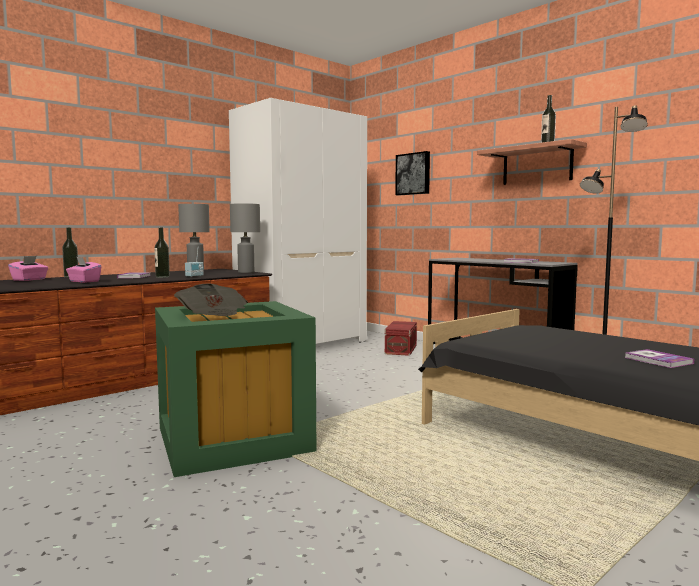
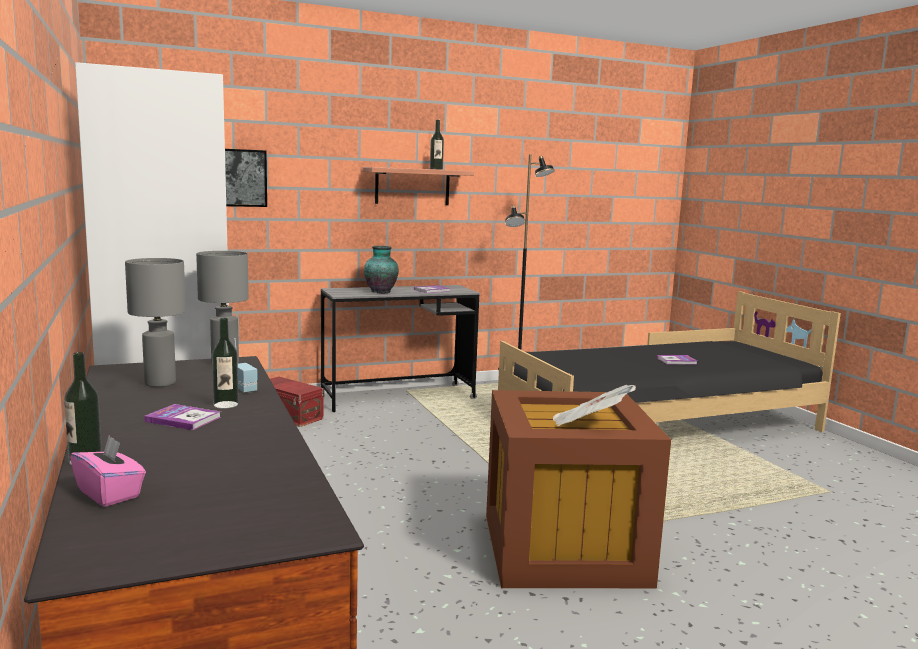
camera: 70 degrees left, 5 degrees up
pink tissue box [66,257,102,283] -> none
green storage box [155,301,316,477] -> brown storage box [486,390,671,588]
none -> vase [364,246,399,293]

